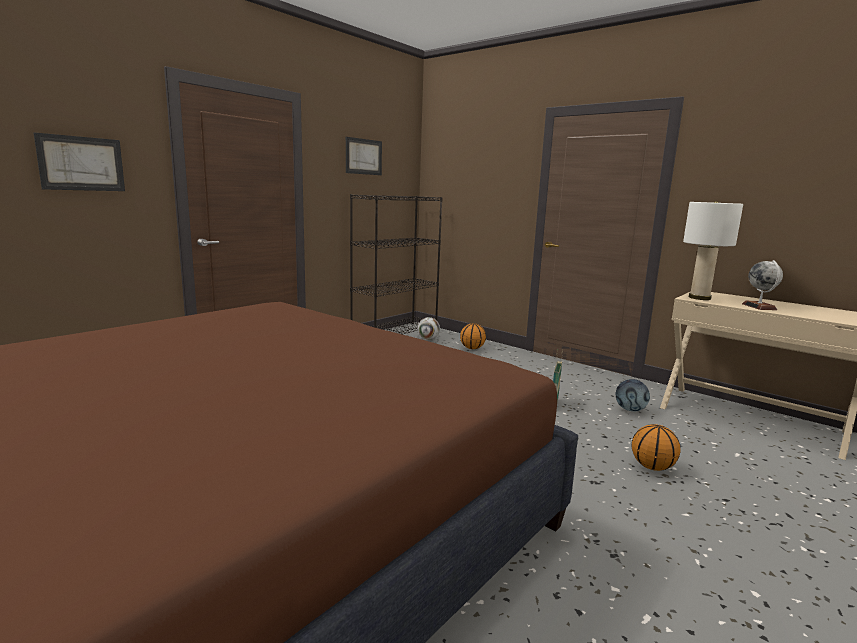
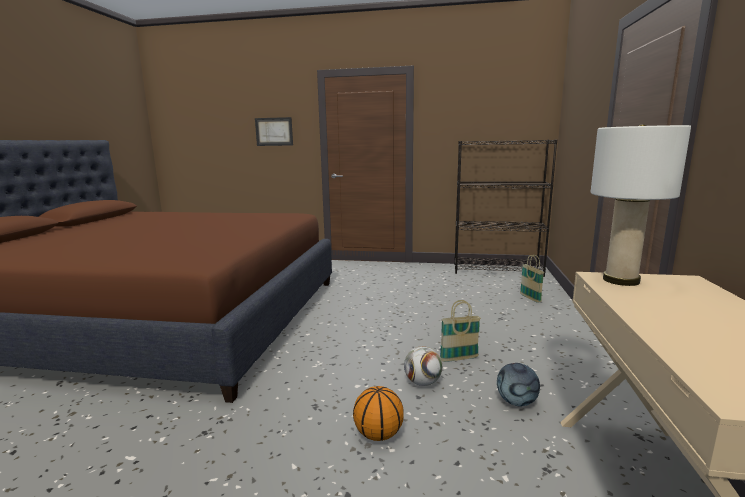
camera: 60 degrees right, 0 degrees up
picture [346,137,382,175] -> none
football [418,317,440,340] -> football moved to [404,346,442,386]
basketball [460,323,486,349] -> basket [520,255,544,303]
globe [742,260,783,310] -> none

